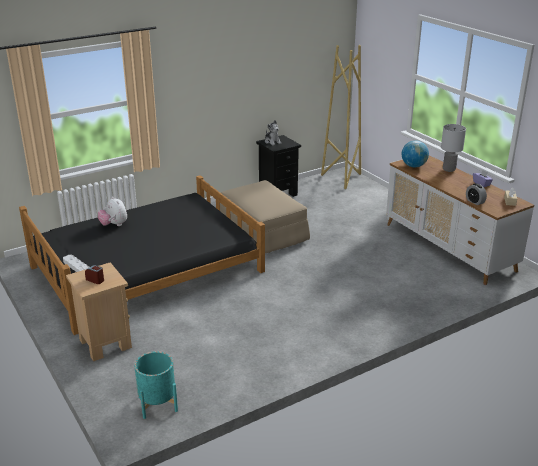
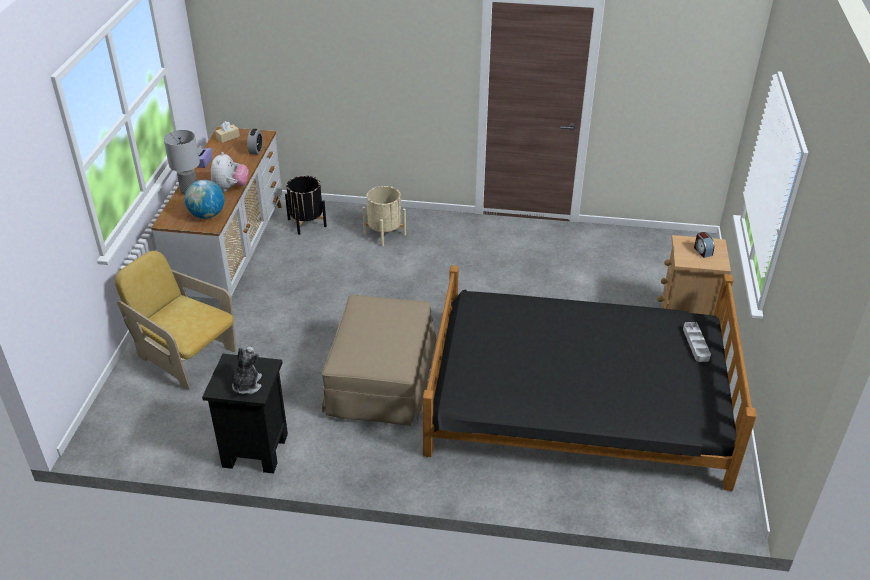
camera: 140 degrees left, 10 degrees up
plush toy [98,197,127,226] -> plush toy moved to [211,152,249,192]
turquoise planter [134,351,178,419] -> none
yellow clothes rack [321,45,361,189] -> none
none -> yellow armchair [115,251,237,390]
none -> black planter [285,176,327,235]
none -> beige planter [363,186,406,246]

